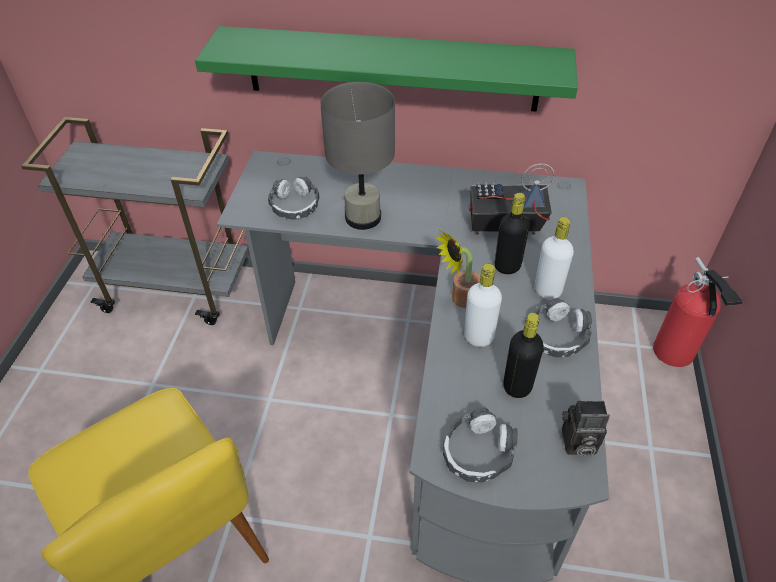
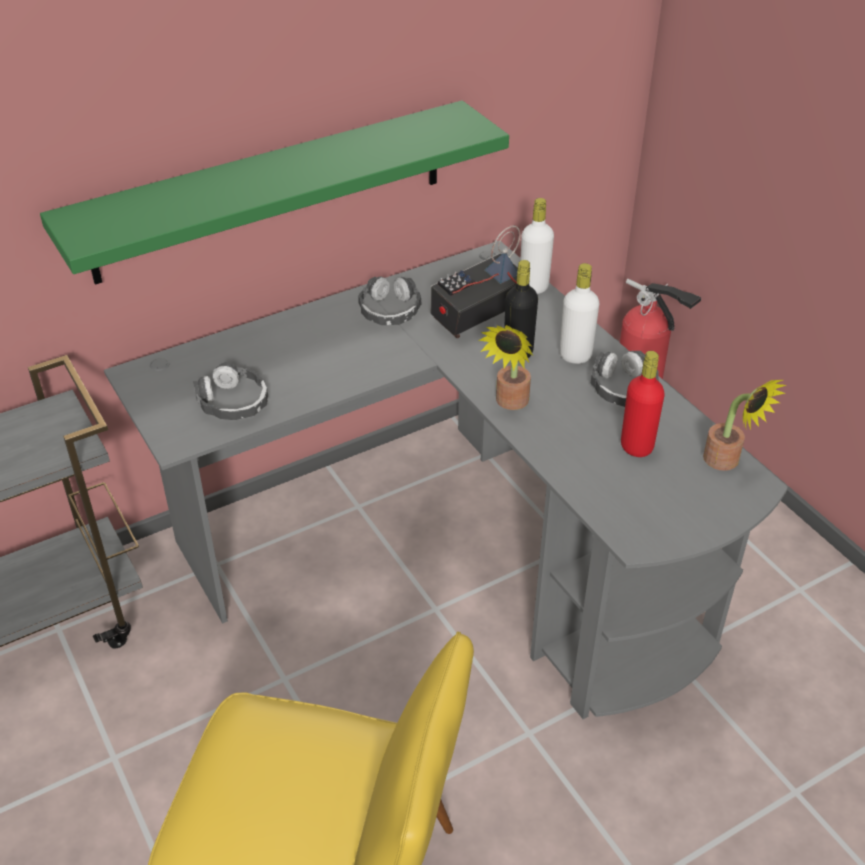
camera: 40 degrees left, 5 degrees down
grey table lamp [321,82,395,230] -> none
headphones [443,407,518,482] -> headphones moved to [358,276,422,325]
white bottle [464,264,502,347] -> white bottle moved to [520,198,554,294]
black bottle [503,313,544,398] -> red bottle [621,351,665,457]
camera [562,401,610,456] -> potted plant [703,380,787,471]

